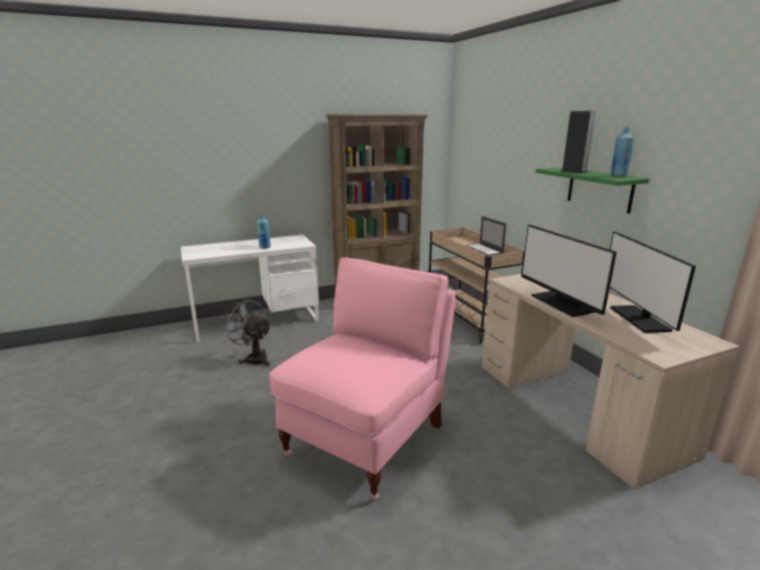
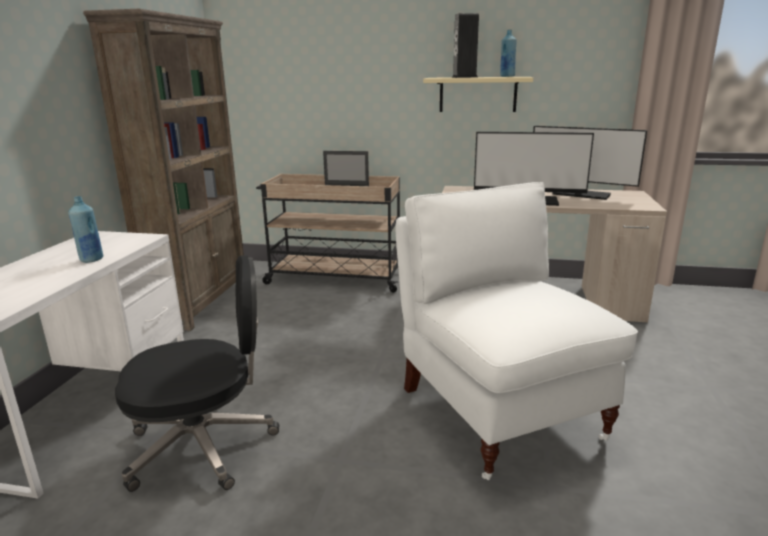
camera: 55 degrees left, 0 degrees up
grey fan [221,299,271,367] -> black office chair [115,256,279,492]
pink chair [269,258,456,500] -> white chair [395,182,638,480]
green shelf [536,167,649,214] -> beige shelf [423,77,533,112]

